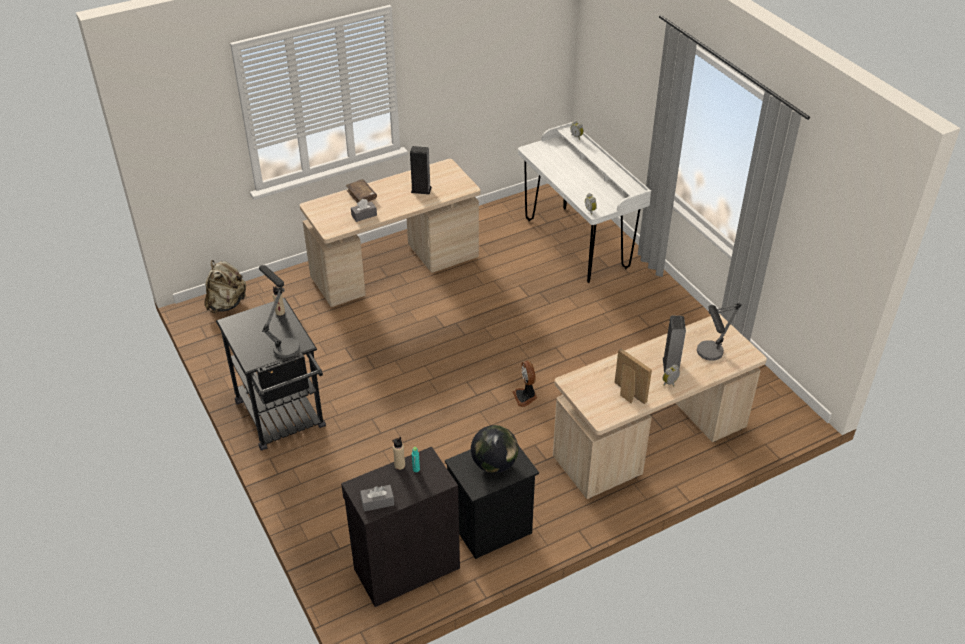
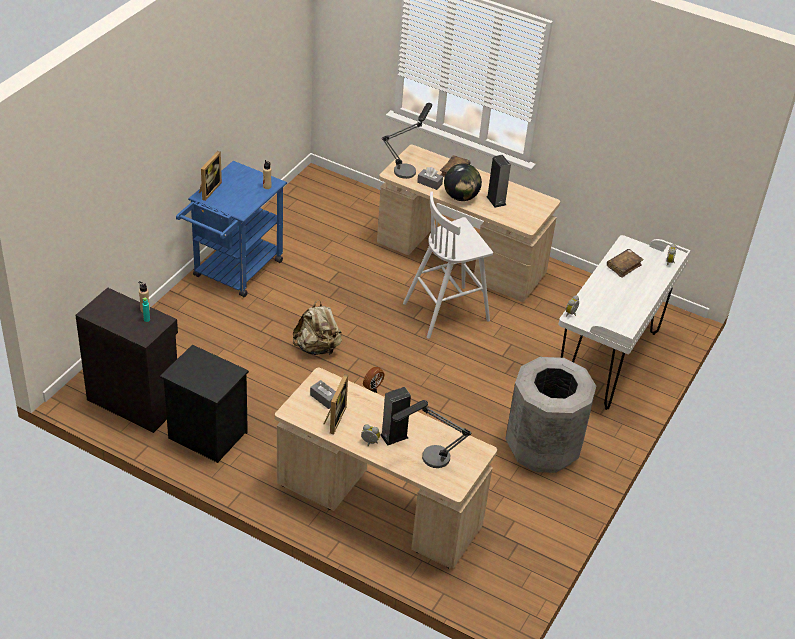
camera: 55 degrees right, 0 degrees up
beige backpack [205,260,246,313] -> beige backpack moved to [293,300,342,355]
black cart [216,298,326,451] -> blue cart [176,161,287,297]
table lamp [259,265,300,358] -> table lamp moved to [382,103,432,179]
grey tissue box [360,485,394,512] -> grey tissue box moved to [310,380,336,409]
globe [471,425,518,473] -> globe moved to [444,163,482,201]
none -> picture frame [199,151,222,201]
none -> white stool [403,192,493,339]
none -> grey trash can [505,357,596,473]
none -> brown book [607,249,644,278]

